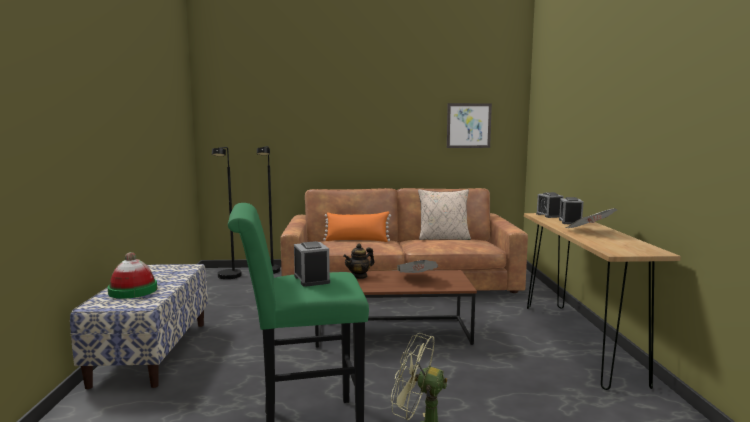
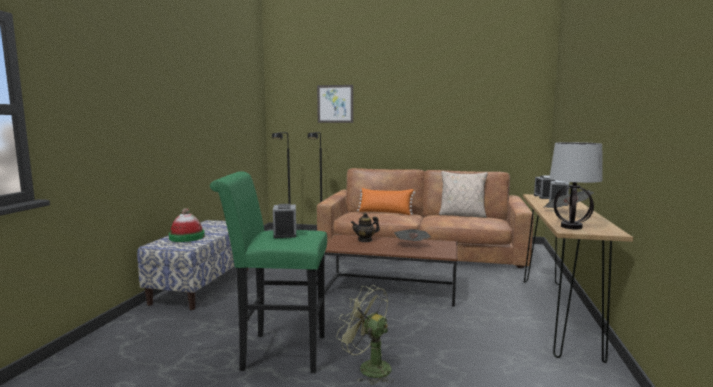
camera: 15 degrees right, 0 degrees up
picture [447,103,492,148] -> picture moved to [317,85,353,123]
none -> table lamp [549,142,602,230]

